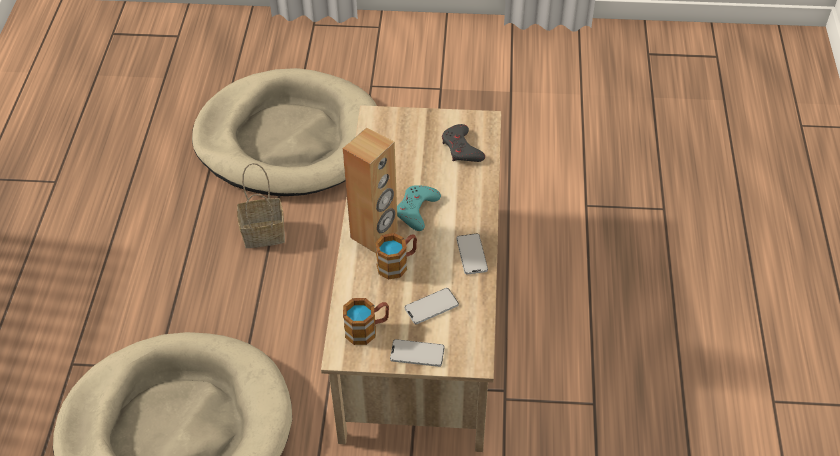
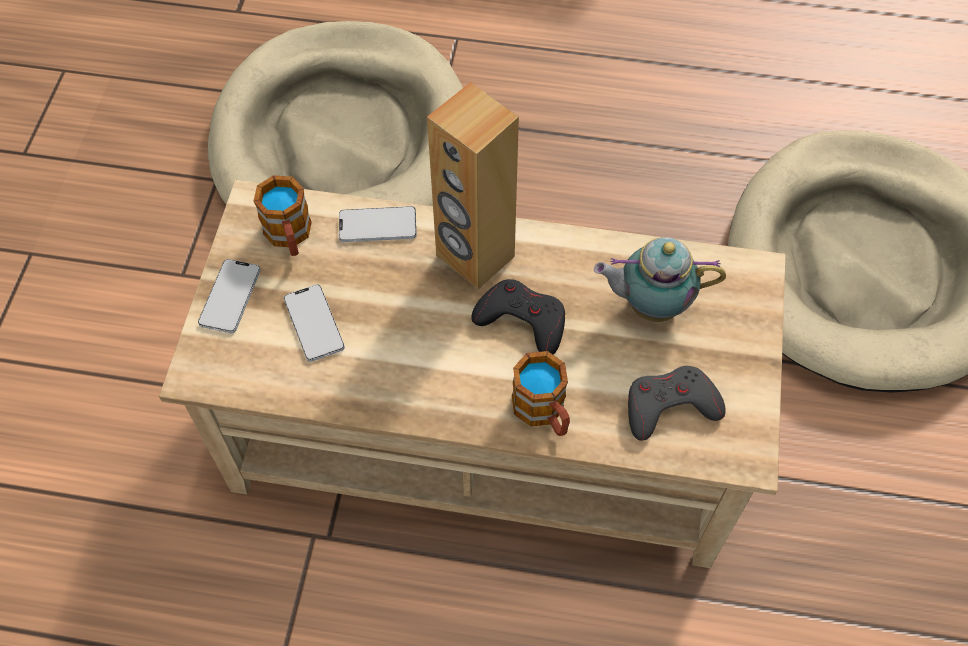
camera: 95 degrees right, 10 degrees up
basket [237,163,285,248] -> none
mug [375,233,417,279] -> mug moved to [512,351,570,436]
turquoise game controller [397,185,441,231] -> black game controller [471,279,565,354]
phone [457,234,488,275] -> phone moved to [339,206,417,242]
none -> teapot [594,237,726,322]

